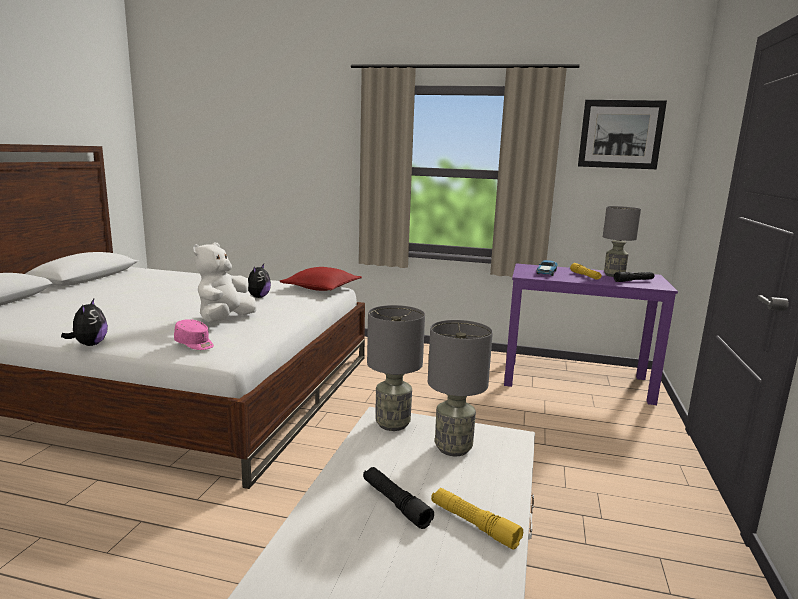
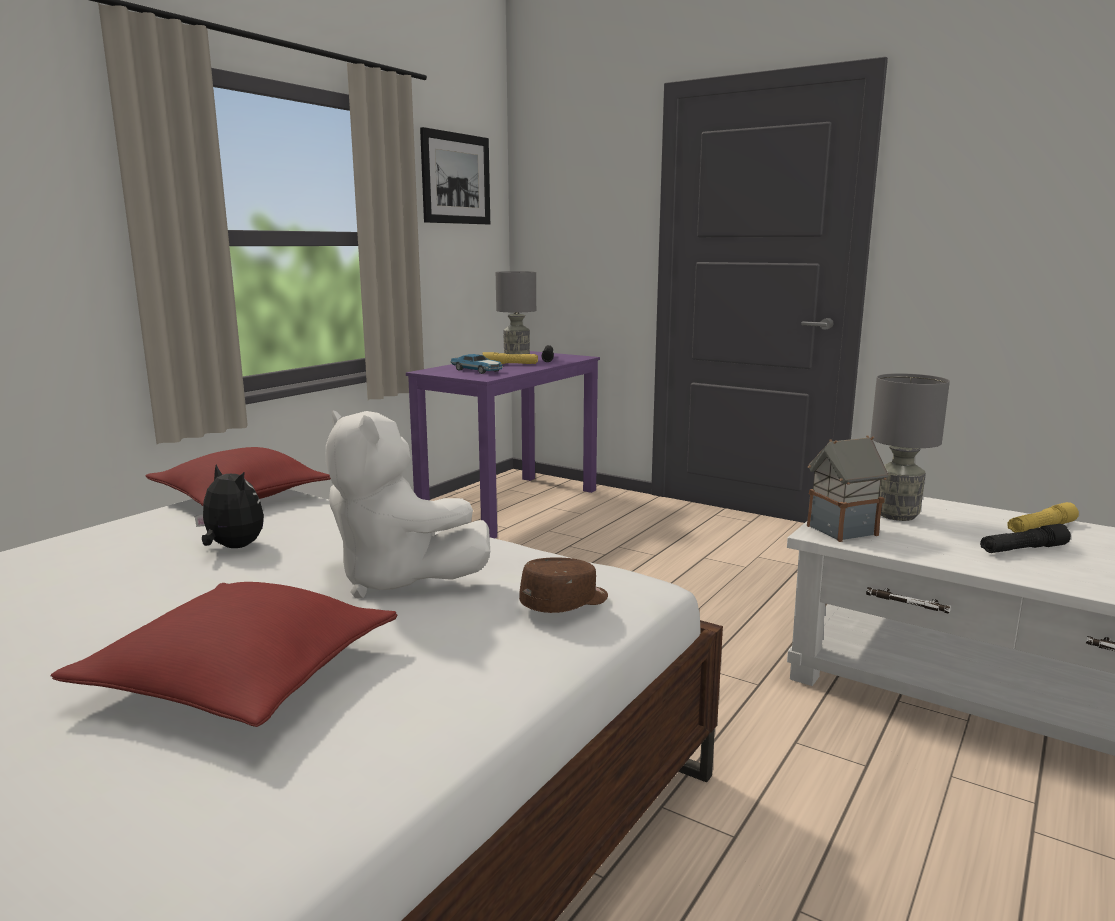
camera: 70 degrees left, 0 degrees up
plush toy [61,299,108,346] -> none
pink cap [174,319,214,350] -> brown cap [519,557,608,613]
grey table lamp [367,305,425,431] -> toy house [807,436,889,542]
none -> red pillow [50,582,397,727]

